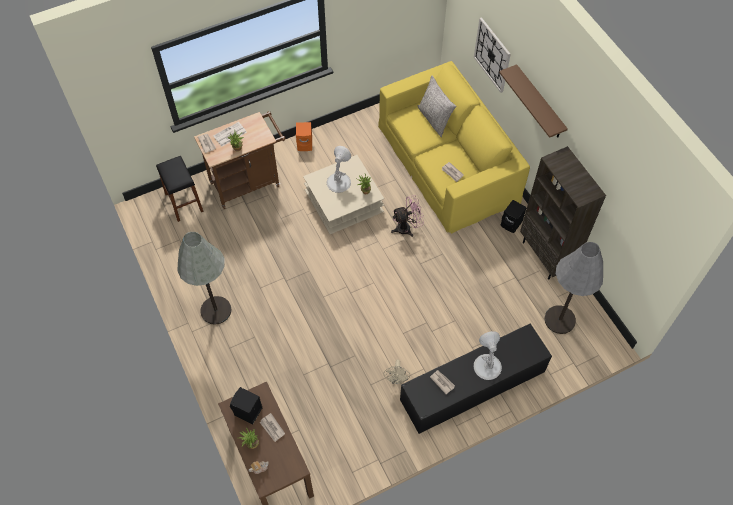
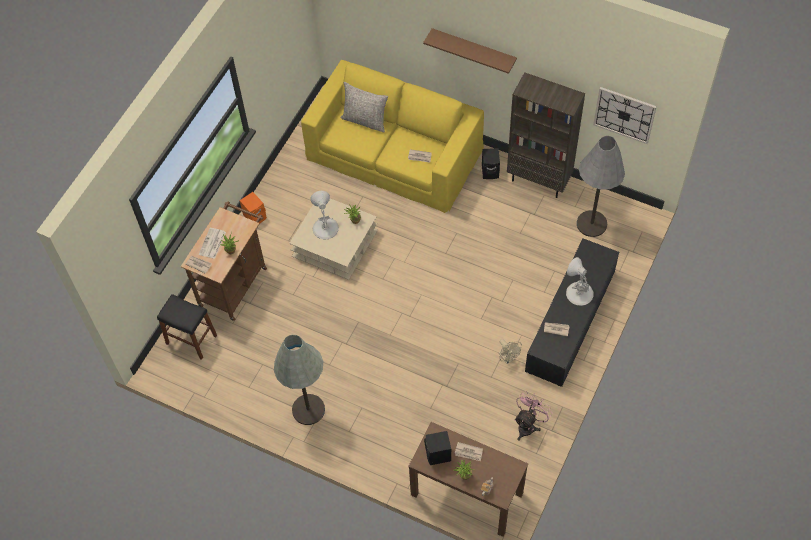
camera: 35 degrees left, 0 degrees up
pink fan [391,195,424,237] -> pink fan moved to [515,391,552,441]
wall clock [474,17,511,93] -> wall clock moved to [593,87,657,144]

